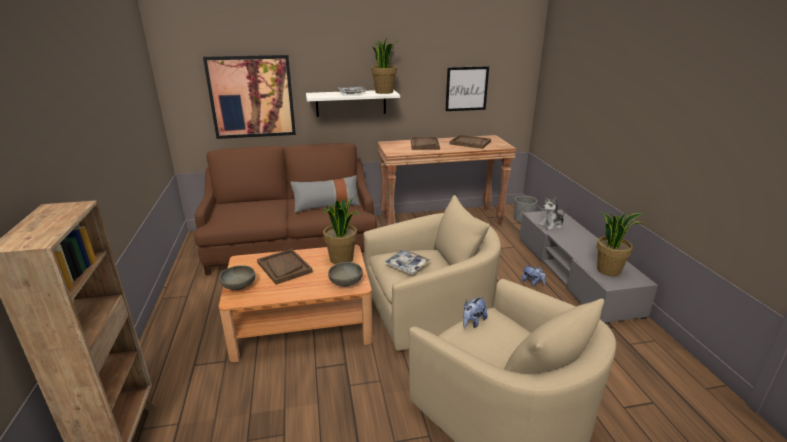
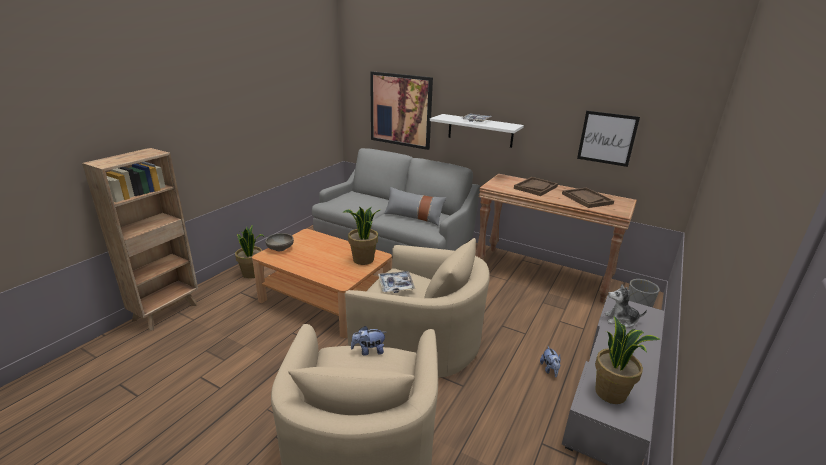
camera: 40 degrees right, 0 degrees up
brown sofa [194,143,377,275] -> grey sofa [312,148,480,255]
brown tray [257,249,313,285] -> none
grey bowl [328,262,363,286] -> none
potted plant [371,39,399,94] -> potted plant moved to [235,225,265,278]

